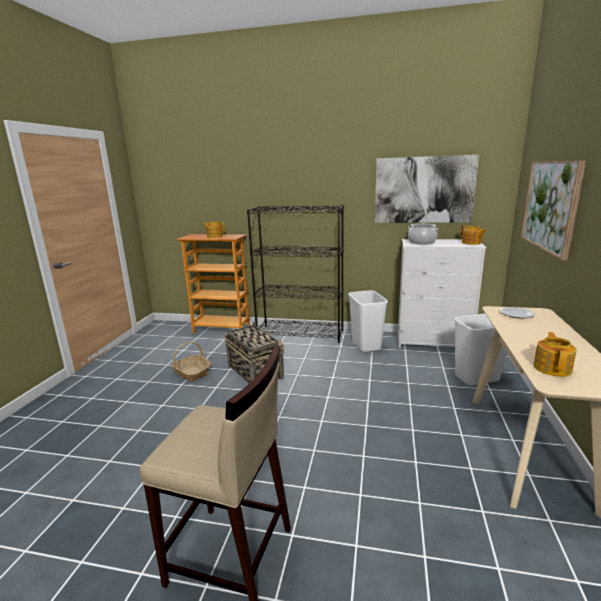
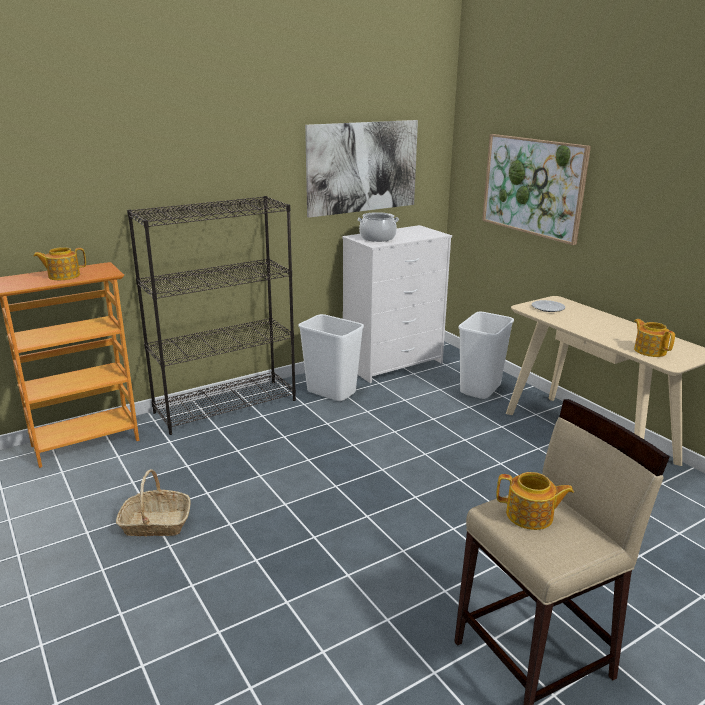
camera: 45 degrees left, 5 degrees up
basket [224,321,284,383] -> none
teapot [460,225,487,245] -> teapot moved to [496,472,574,530]

